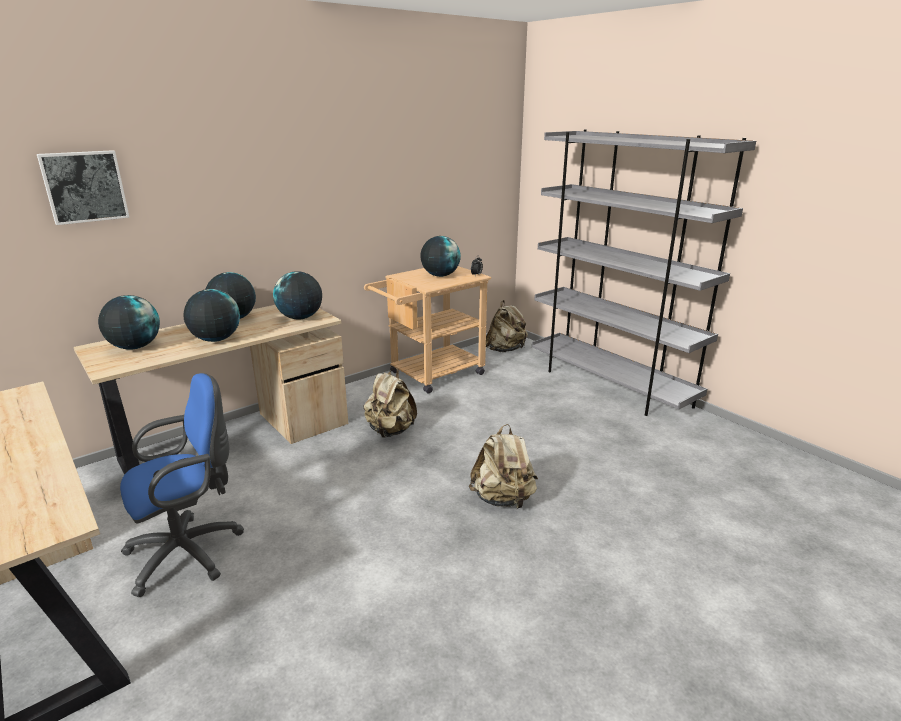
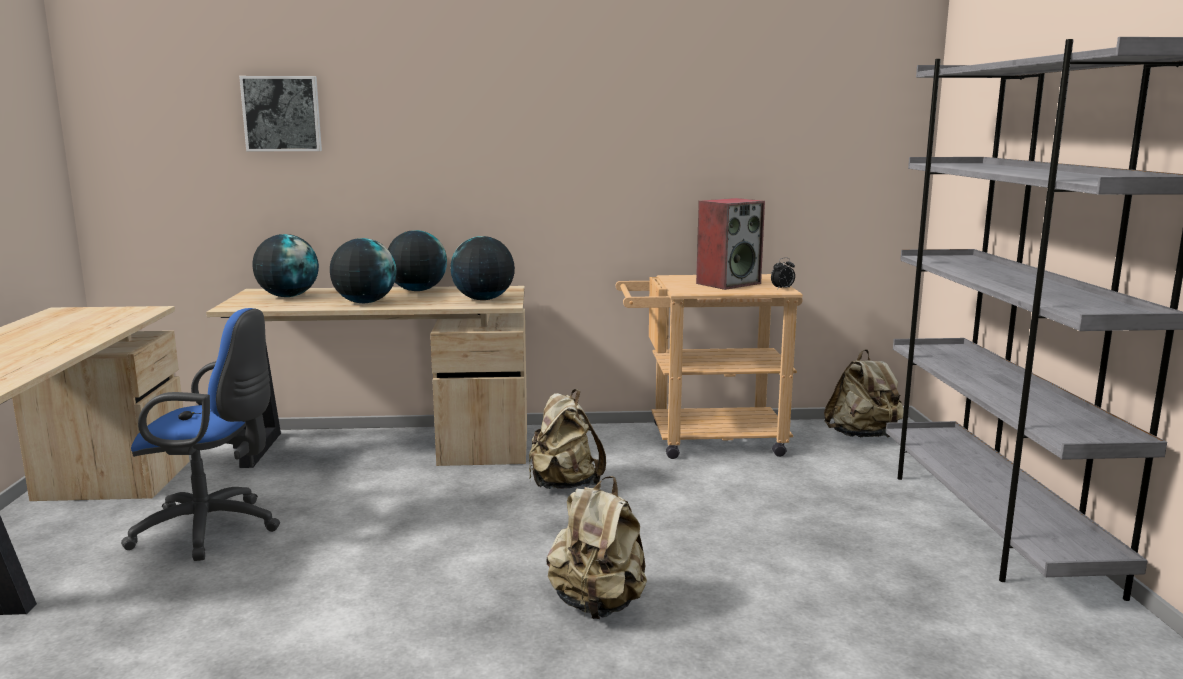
camera: 35 degrees right, 10 degrees down
globe [420,236,461,277] -> speaker [696,198,765,290]

